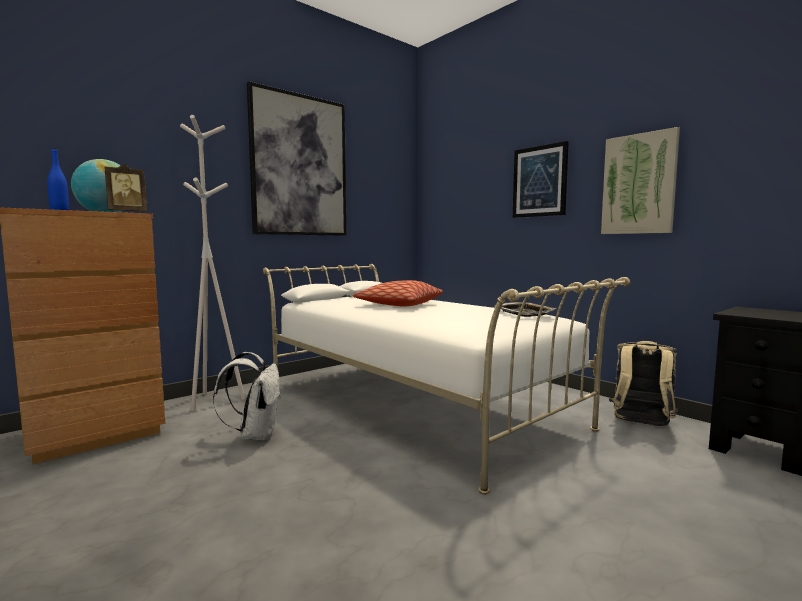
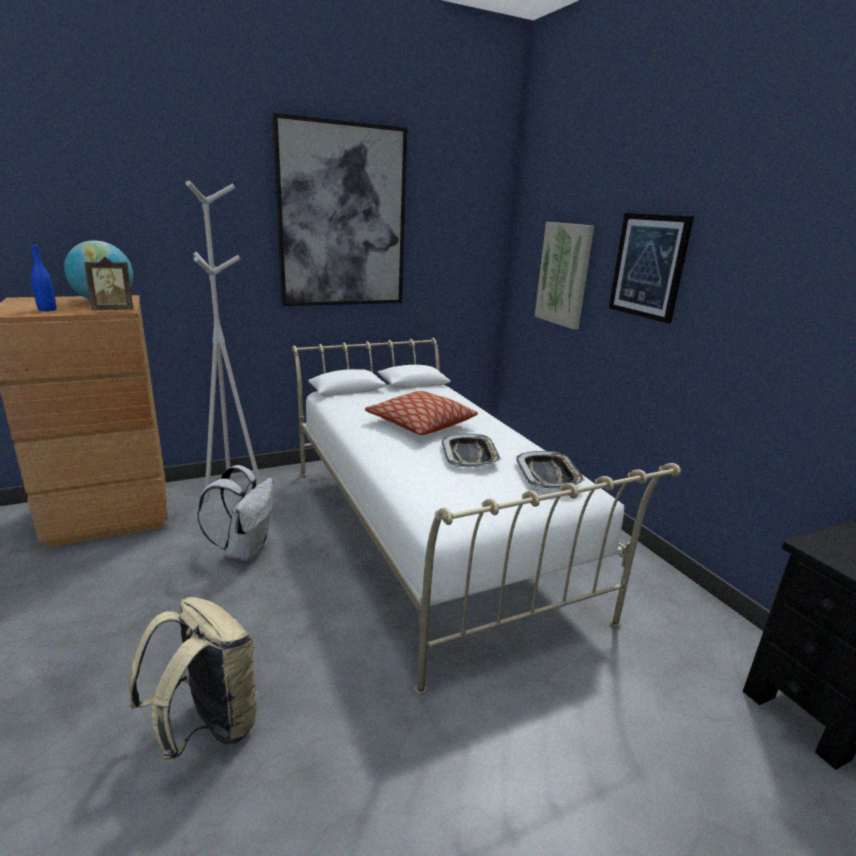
camera: 15 degrees right, 15 degrees up
picture [601,127,680,234] -> picture moved to [535,222,594,329]
beige backpack [609,341,678,426] -> beige backpack moved to [129,597,257,762]
none -> tray [442,434,501,467]

